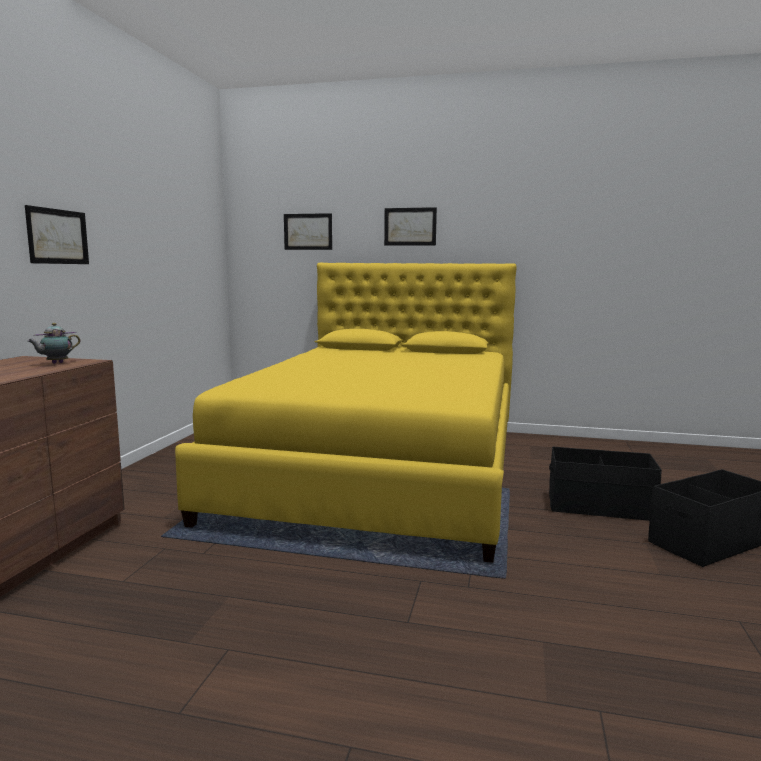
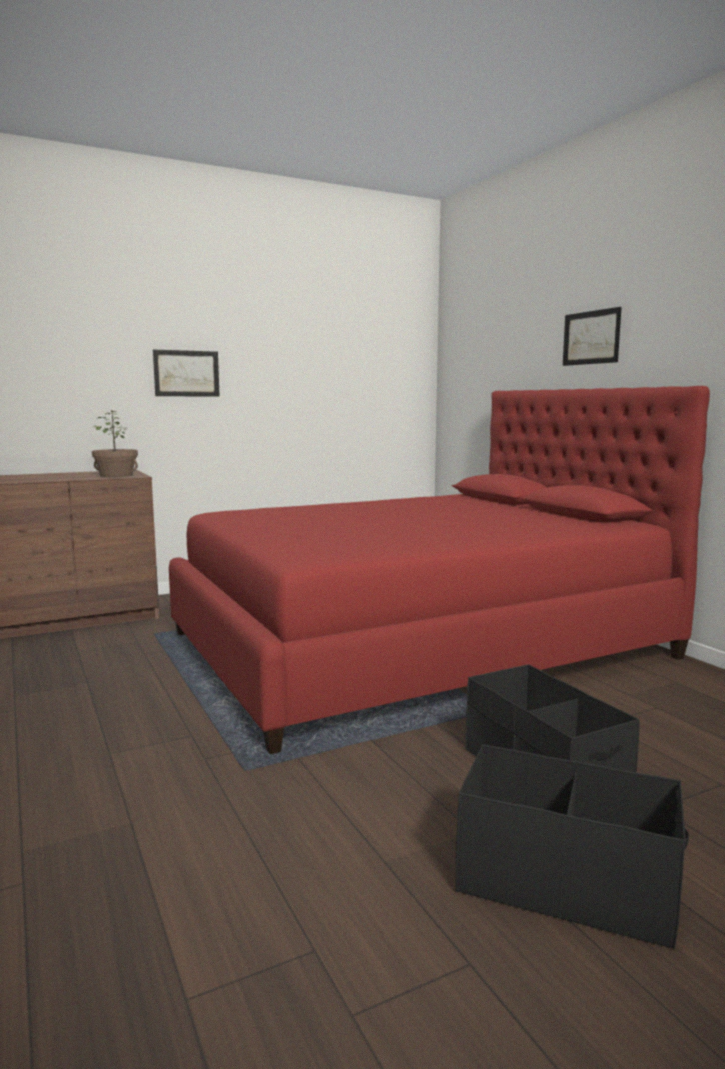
camera: 50 degrees right, 0 degrees up
teapot [28,323,80,364] -> potted plant [92,411,138,477]
yellow bed [175,263,517,563] -> red bed [169,386,710,754]
picture [284,213,332,250] -> none

